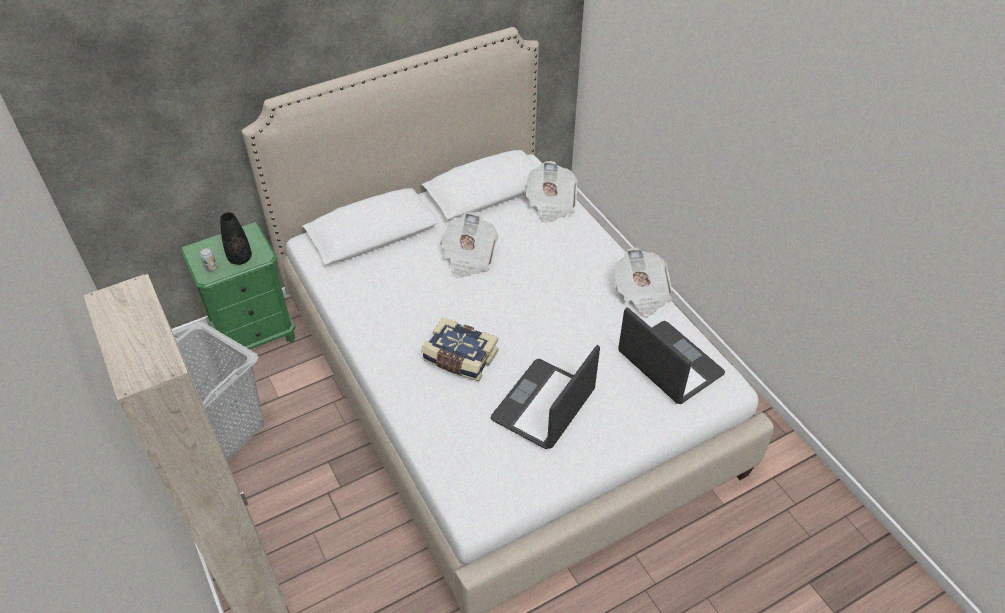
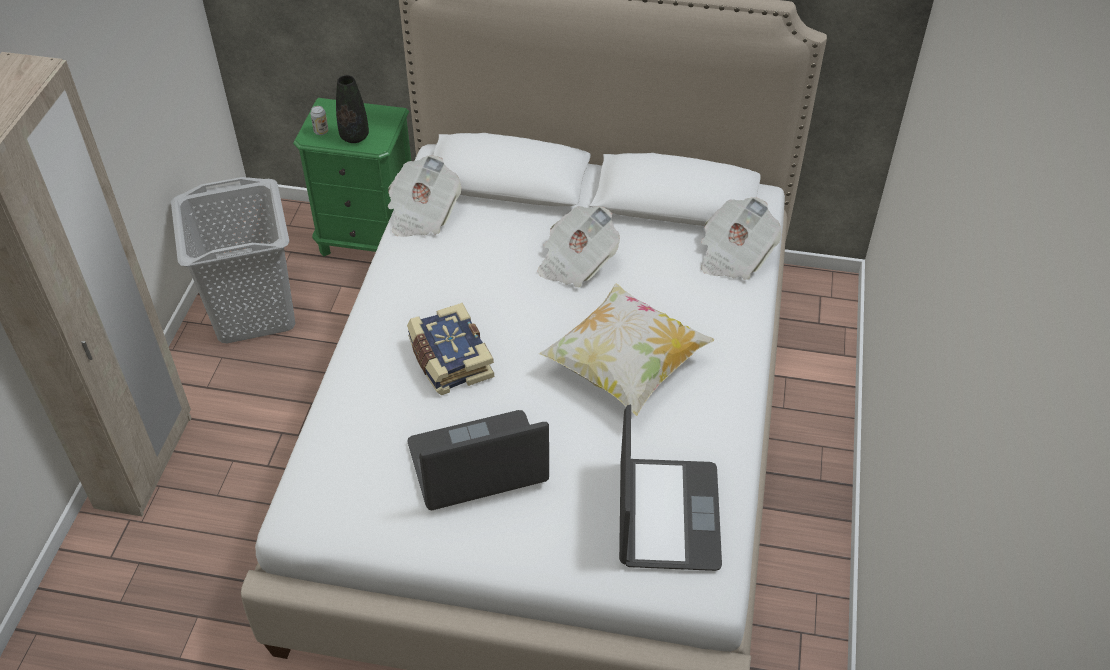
camera: 40 degrees right, 0 degrees up
newspaper [615,247,672,318] -> newspaper moved to [388,155,461,237]
none -> pillow [539,283,714,416]

